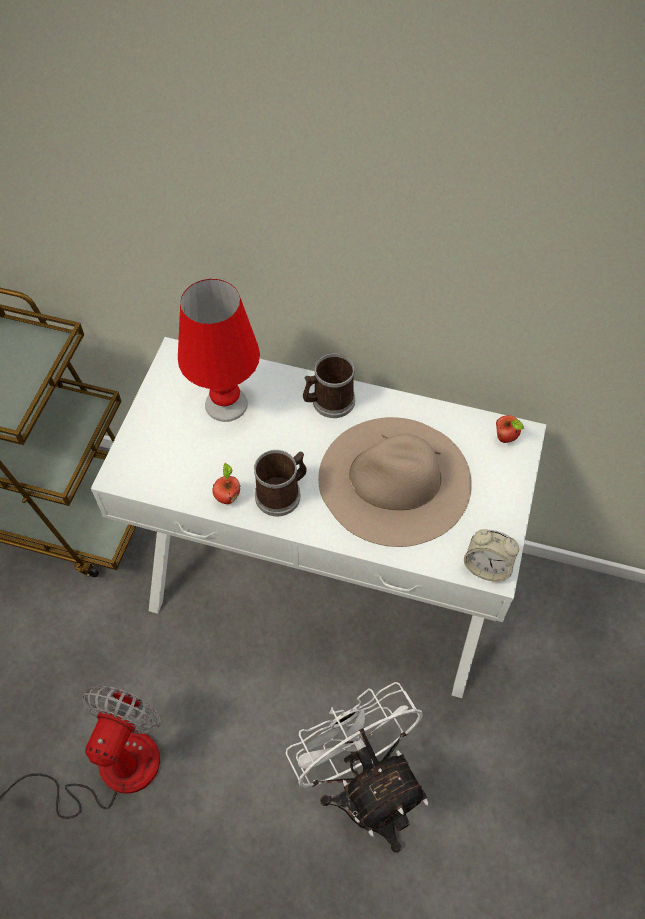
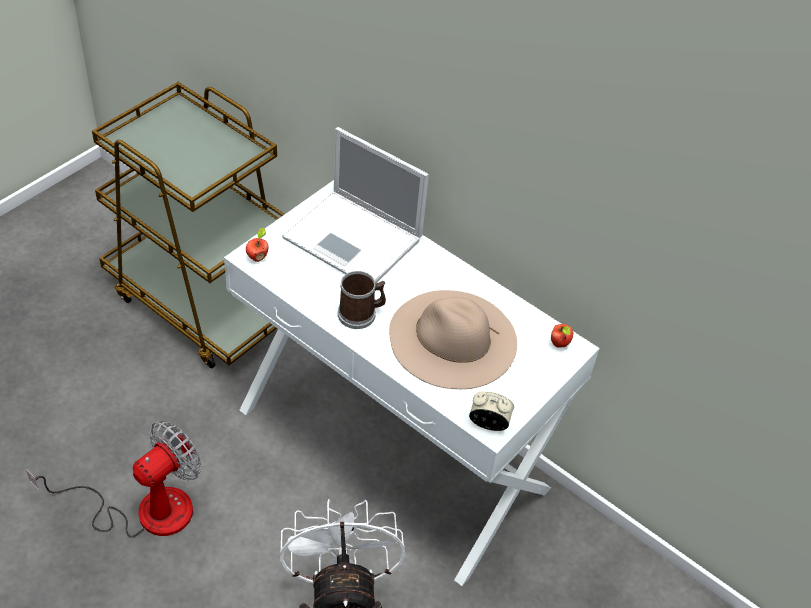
camera: 20 degrees right, 10 degrees down
red table lamp [178,279,260,422] -> laptop [282,127,429,283]
apple [213,463,241,504] -> apple moved to [246,228,268,262]
mug [303,353,355,418] -> none
alarm clock [464,529,519,582] -> alarm clock turned 150 degrees clockwise [469,391,514,431]

